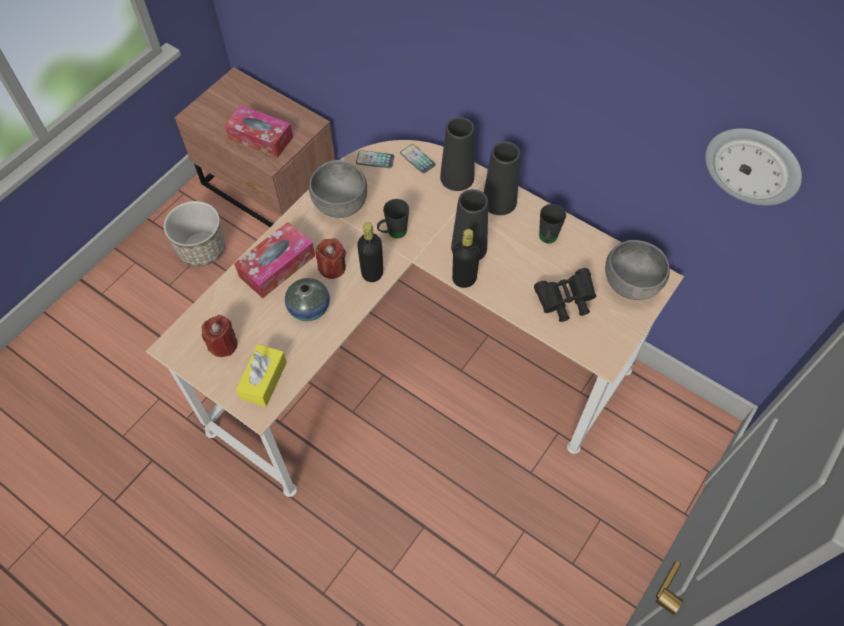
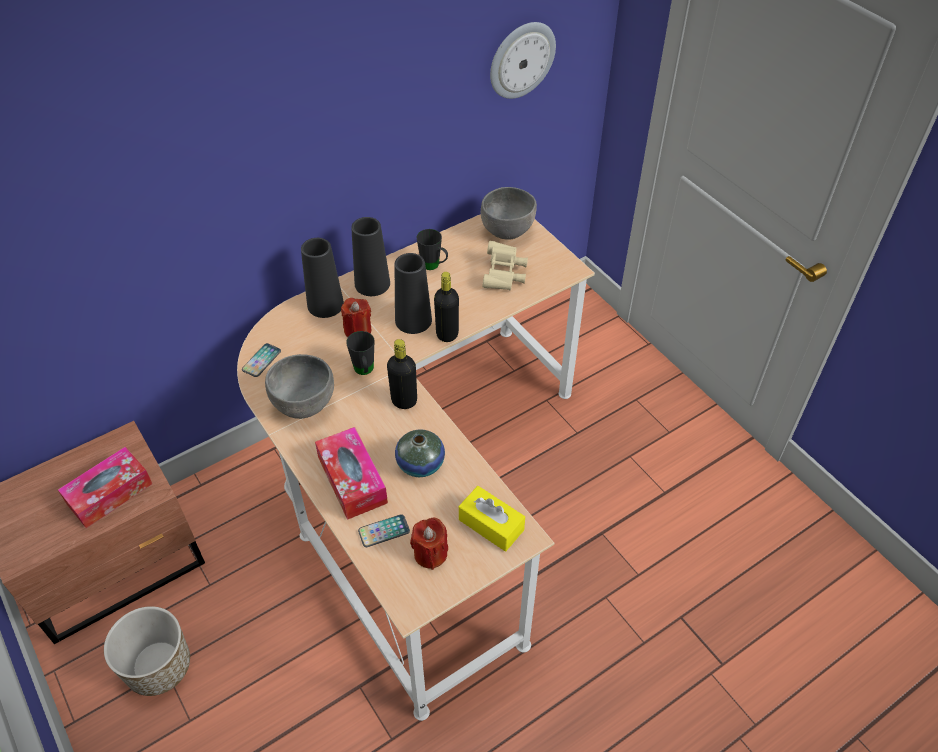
camera: 70 degrees left, 10 degrees down
red candle [316,238,346,279] -> red candle moved to [341,298,371,337]
phone [400,144,435,173] -> phone moved to [358,514,410,547]
black binoculars [534,268,596,322] -> beige binoculars [482,241,528,290]

